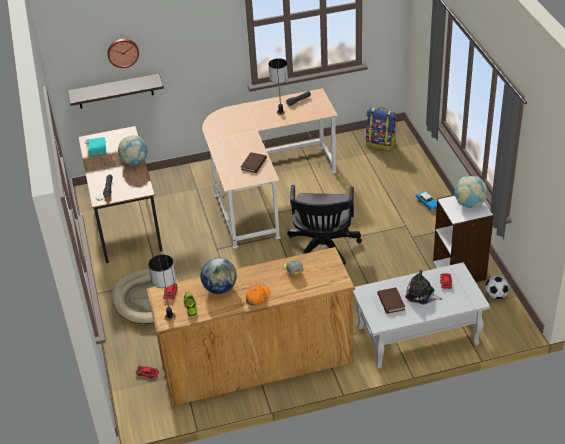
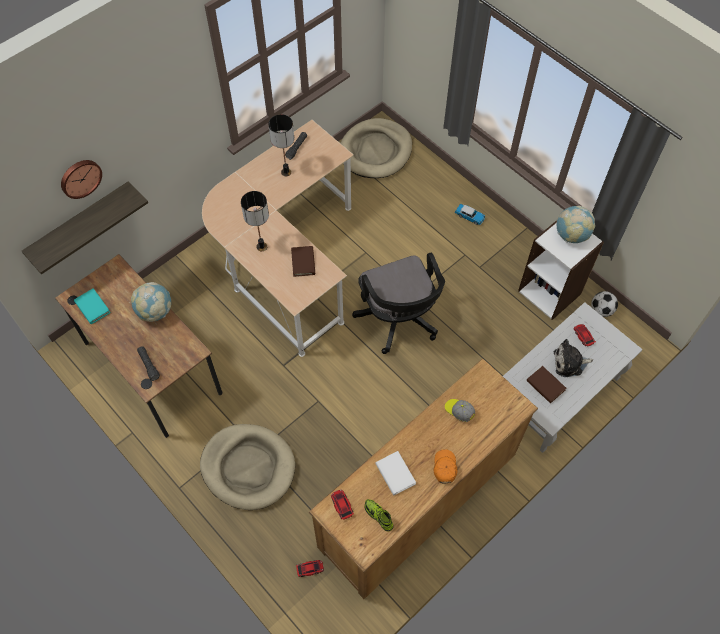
camera: 30 degrees left, 20 degrees up
table lamp [148,254,176,321] -> table lamp moved to [241,191,269,251]
globe [200,258,237,294] -> white book [375,451,416,496]
backpack [366,107,396,150] -> beige dog bed [340,118,412,178]

